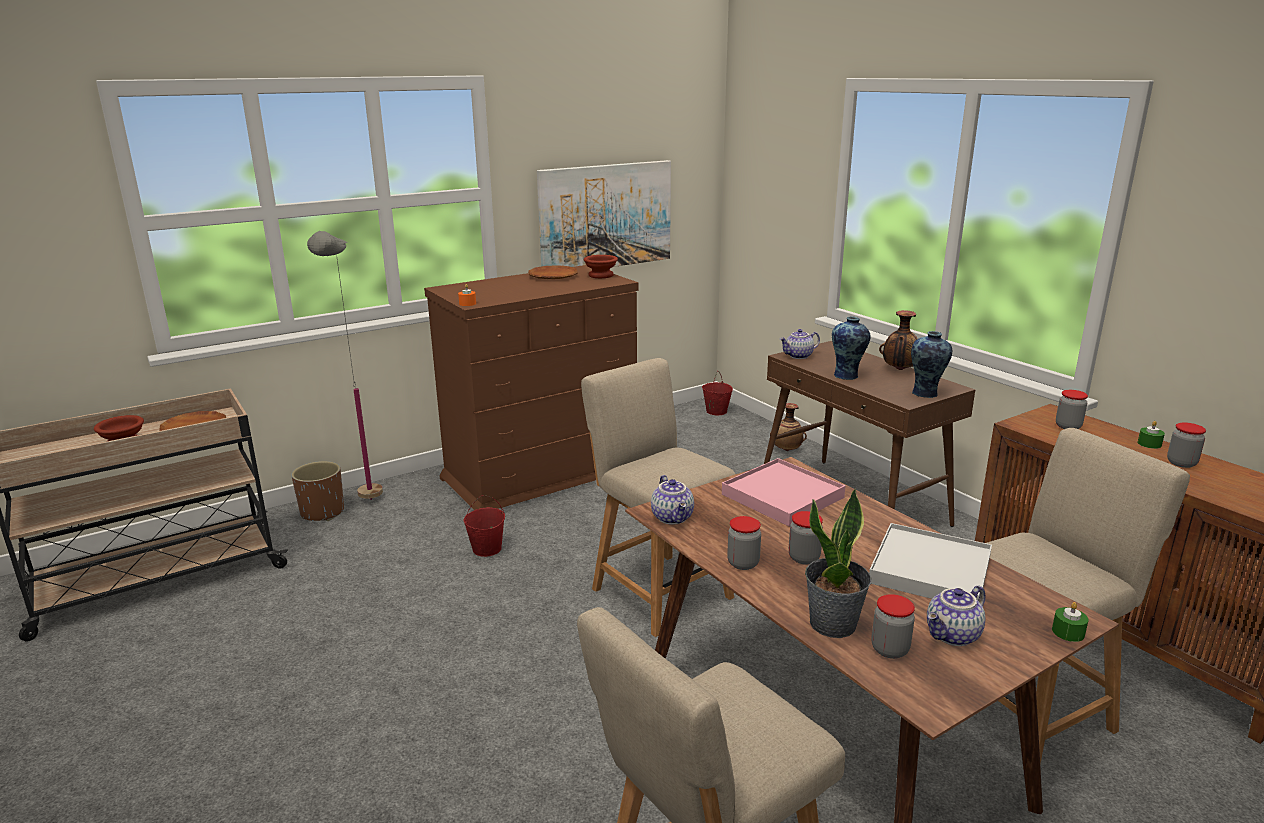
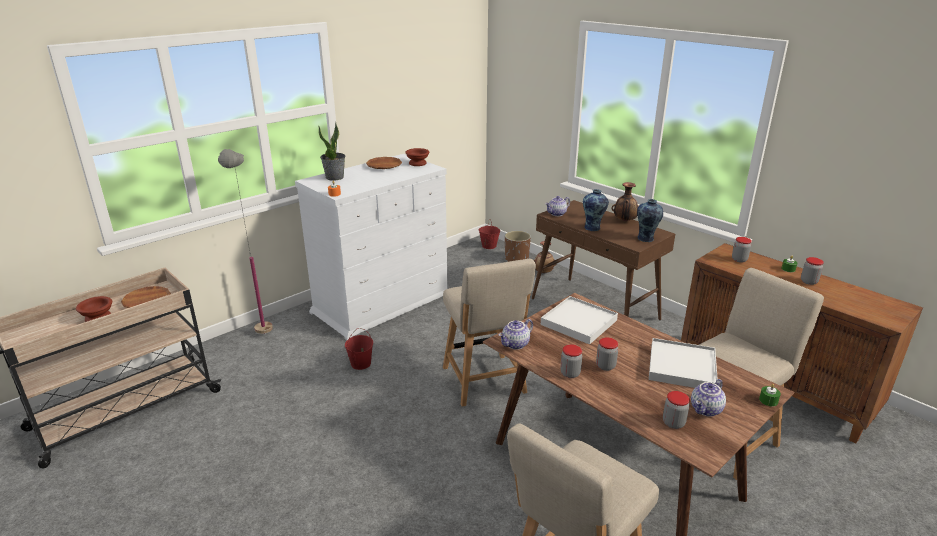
camera: 10 degrees left, 5 degrees up
brown planter [291,461,344,521] -> brown planter moved to [505,231,531,262]
brown dresser [424,265,638,510] -> white dresser [295,154,448,340]
picture [537,160,671,267] -> none
beige chair [581,358,735,637] -> beige chair turned 150 degrees counterclockwise [443,259,536,407]
teapot [651,475,694,525] -> teapot turned 75 degrees clockwise [499,319,533,350]
pink tray [722,458,845,526] -> white tray [541,296,618,344]
potted plant [805,488,872,638] -> potted plant moved to [318,122,345,181]

